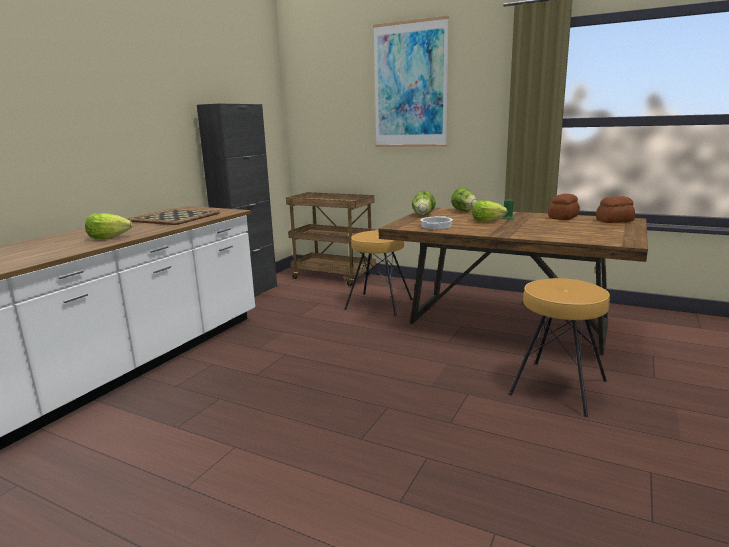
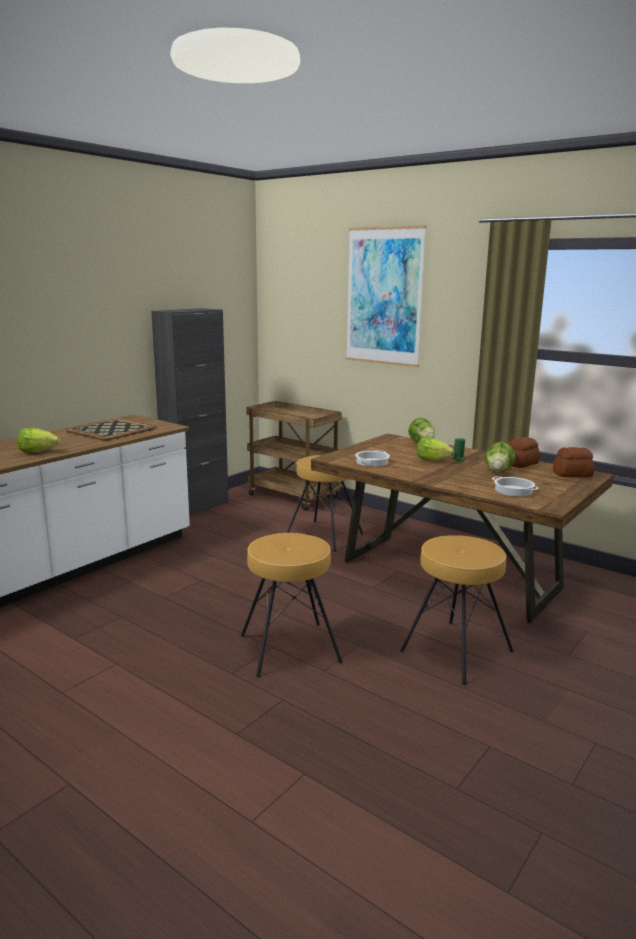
camera: 10 degrees right, 0 degrees up
lettuce [412,191,436,216] -> lettuce moved to [485,442,516,473]
none -> brown stool [241,533,343,677]
none -> cooking pot [491,477,539,496]

